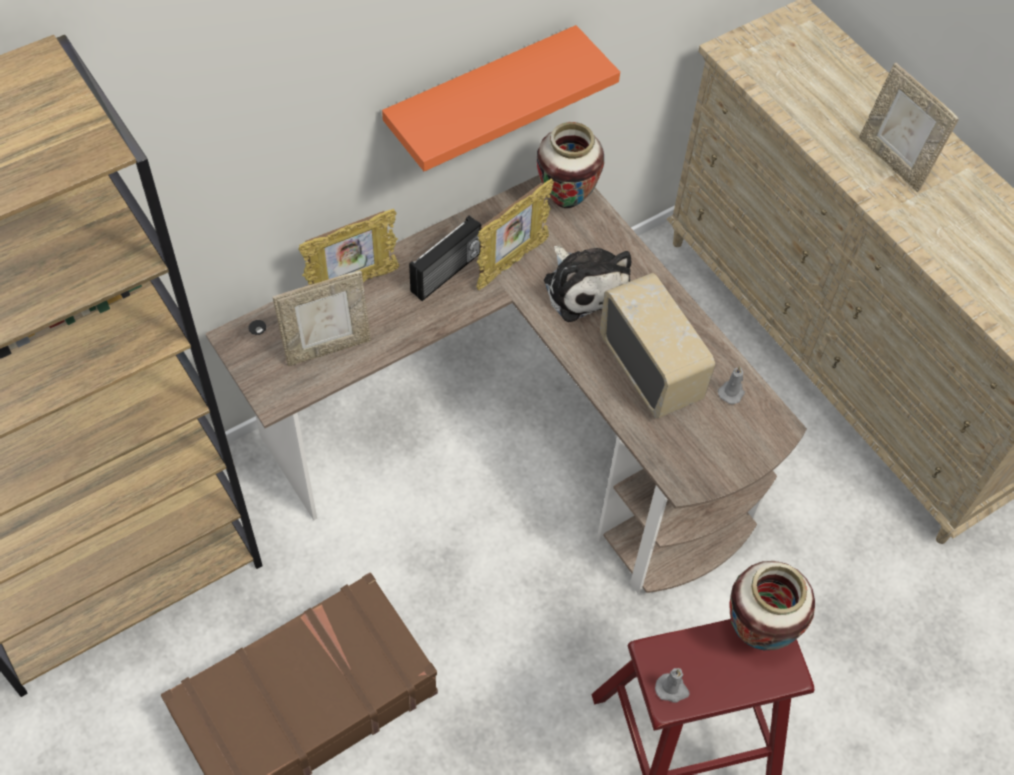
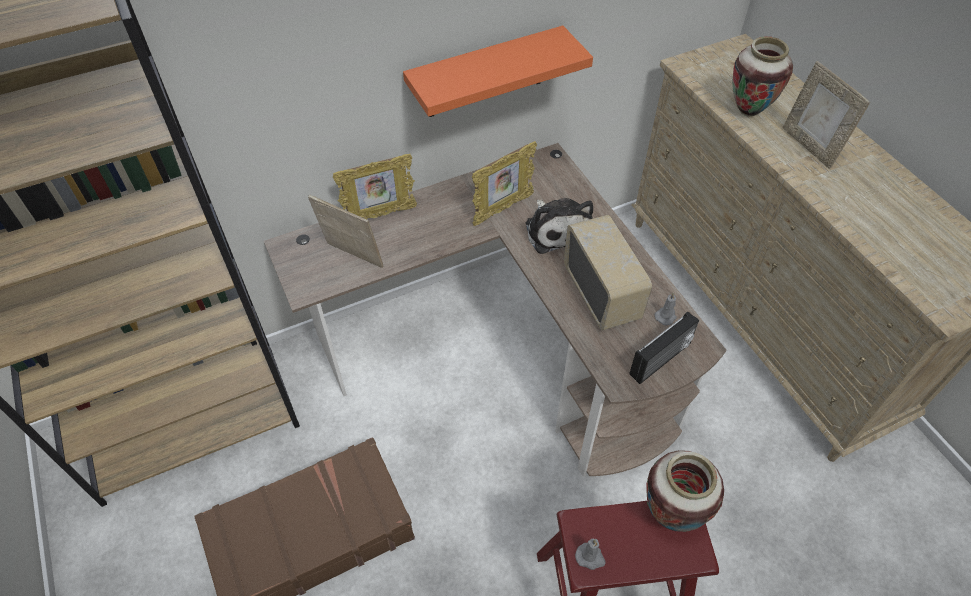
camera: 10 degrees right, 5 degrees down
picture frame [273,271,371,366] -> picture frame turned 135 degrees counterclockwise [308,195,383,268]
radio [409,216,482,301] -> radio moved to [629,311,699,384]
vase [537,122,604,209] -> vase moved to [732,36,793,117]

